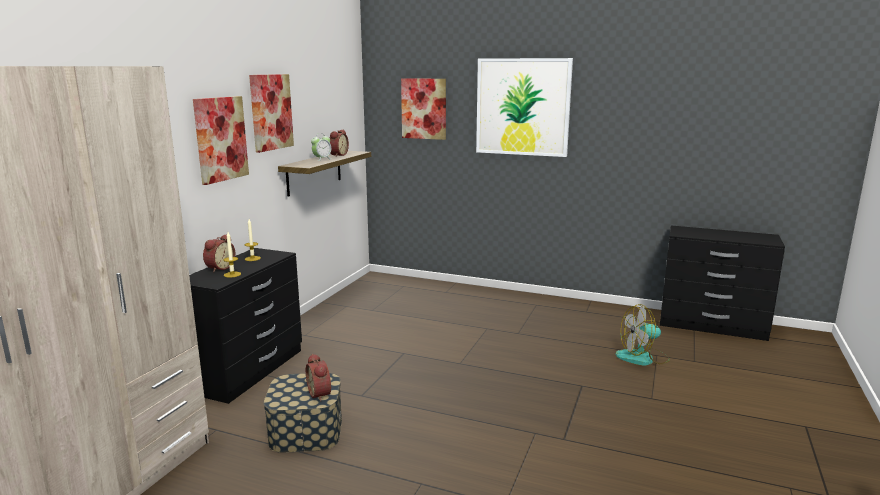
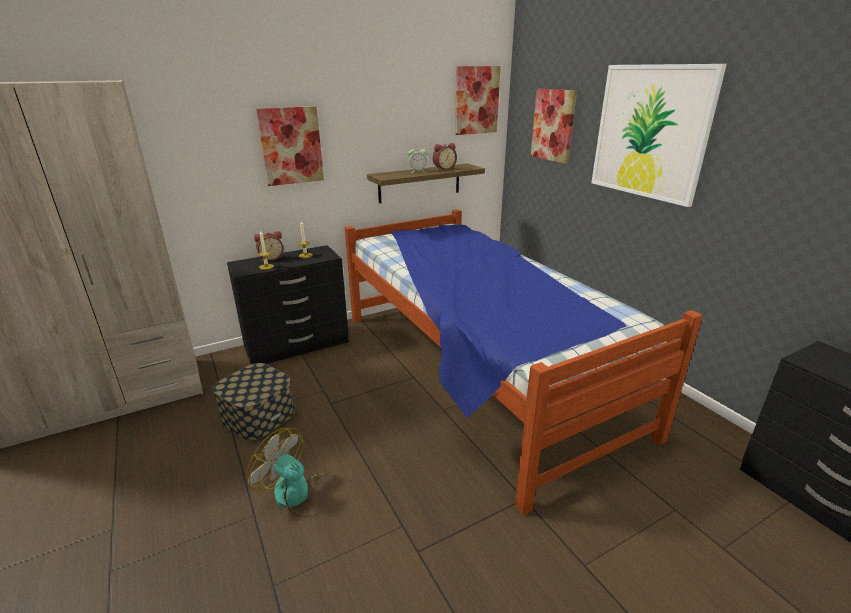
camera: 40 degrees right, 10 degrees up
picture [249,74,294,153] -> picture moved to [455,66,501,135]
alarm clock [306,354,331,401] -> none
fan [616,304,670,366] -> fan moved to [247,428,337,517]
none -> bed [345,209,703,515]

